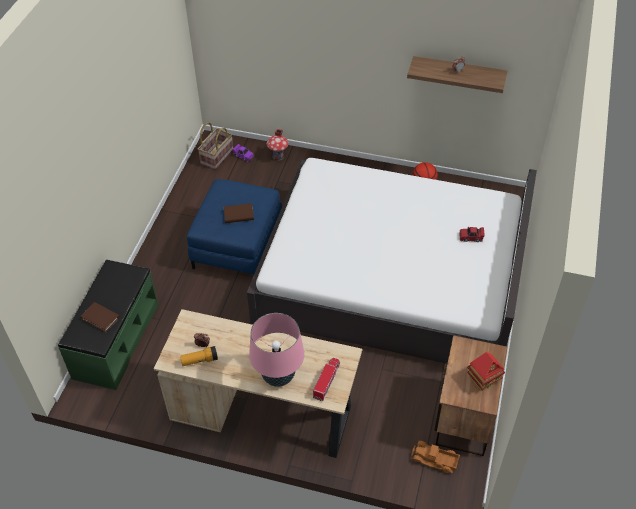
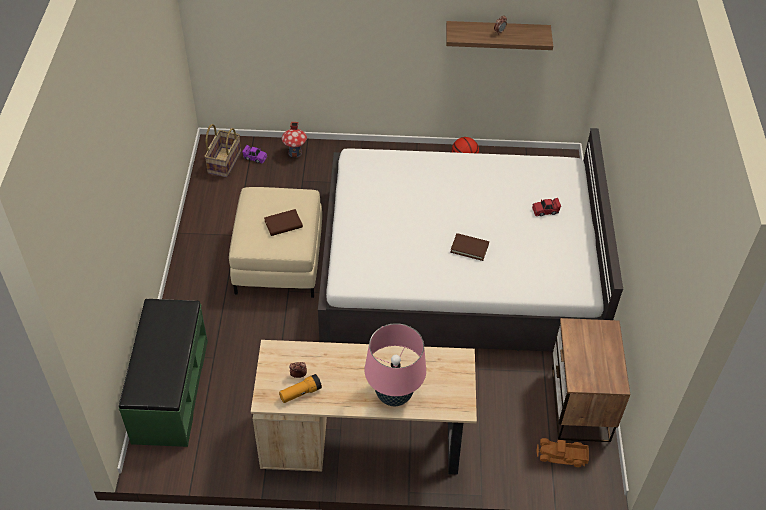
camera: 15 degrees left, 0 degrees up
brown book [80,302,120,333] -> brown book moved to [450,233,489,261]
blue ottoman [187,179,282,274] -> beige ottoman [229,187,322,298]
toy truck [313,358,340,401] -> none
toy house [467,352,505,391] -> none

